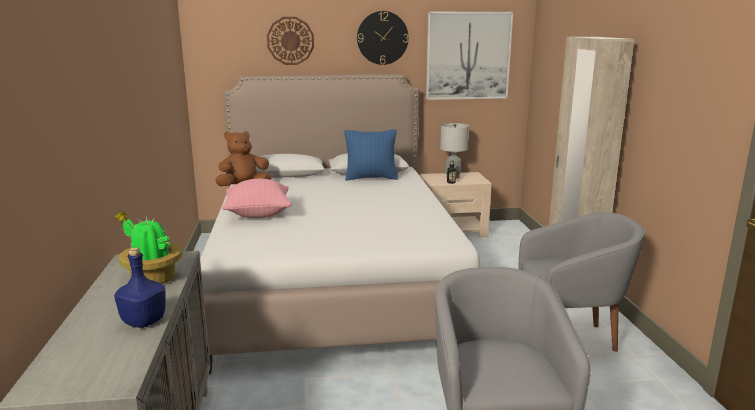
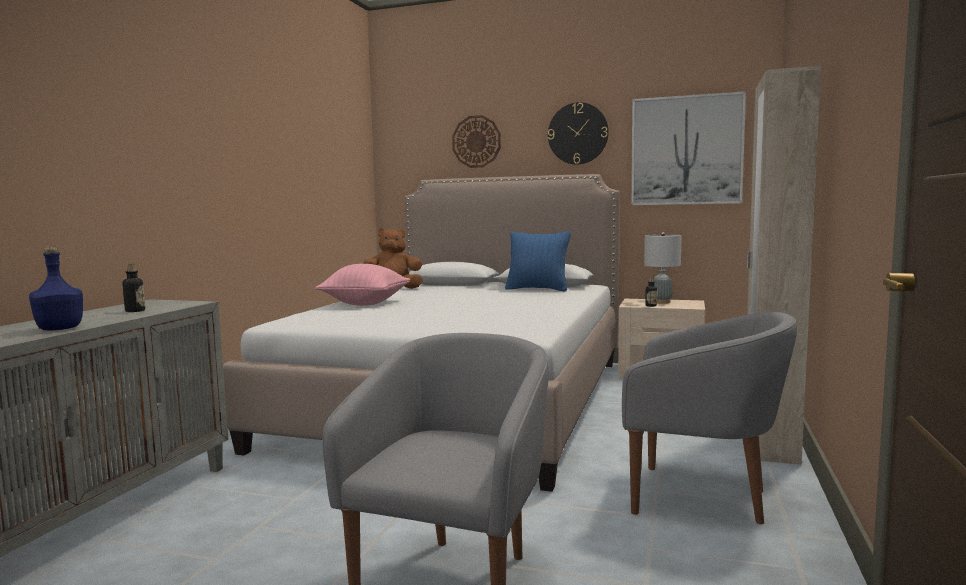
camera: 25 degrees right, 10 degrees down
potted plant [114,211,182,284] -> bottle [122,264,145,312]

